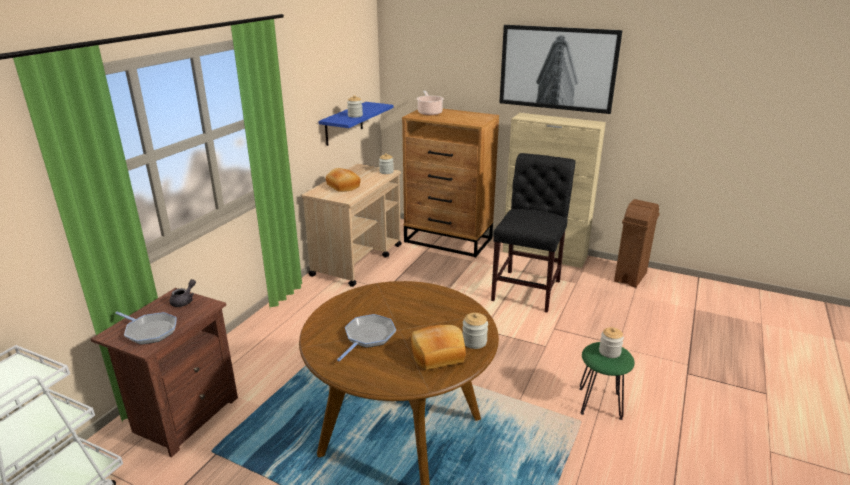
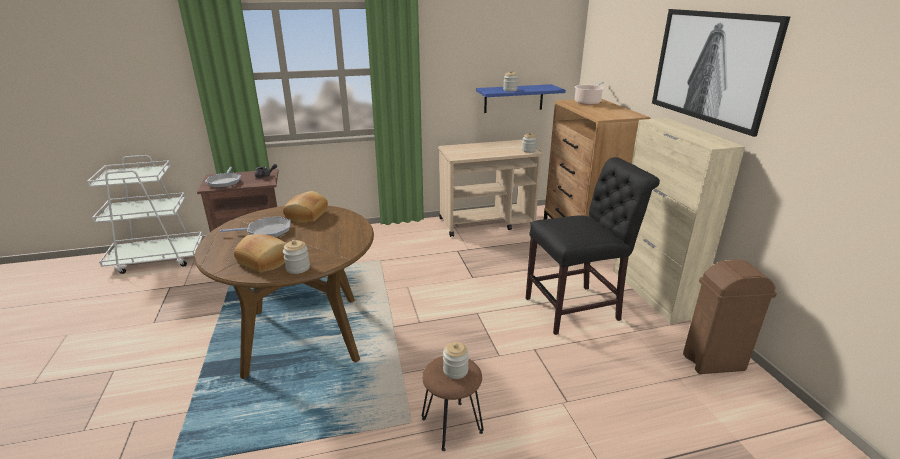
camera: 50 degrees right, 0 degrees up
bread [326,168,361,192] -> bread moved to [283,191,328,223]
green stool [579,342,635,420] -> brown stool [422,356,484,451]

